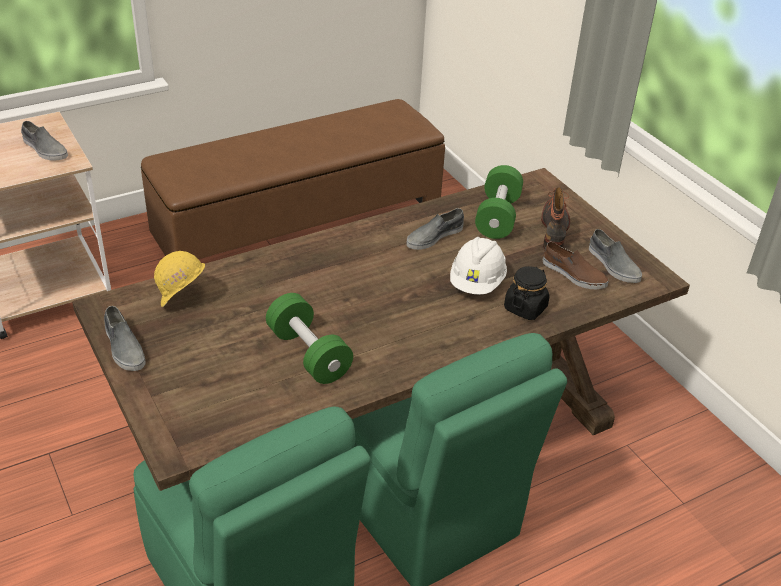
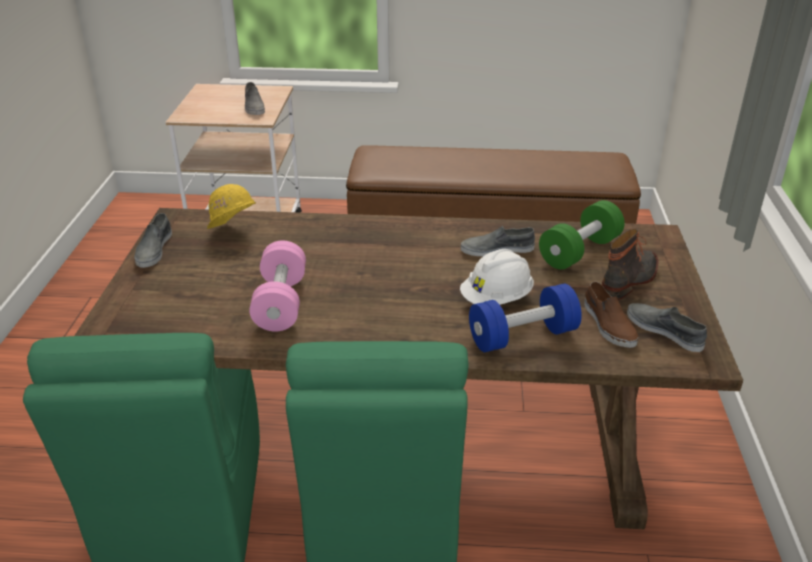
camera: 35 degrees right, 5 degrees down
green dumbbell [266,293,353,384] -> pink dumbbell [249,241,306,331]
black jar [504,266,550,320] -> blue dumbbell [469,284,582,352]
grey shoe [589,229,642,283] -> grey shoe turned 135 degrees clockwise [627,303,707,352]

